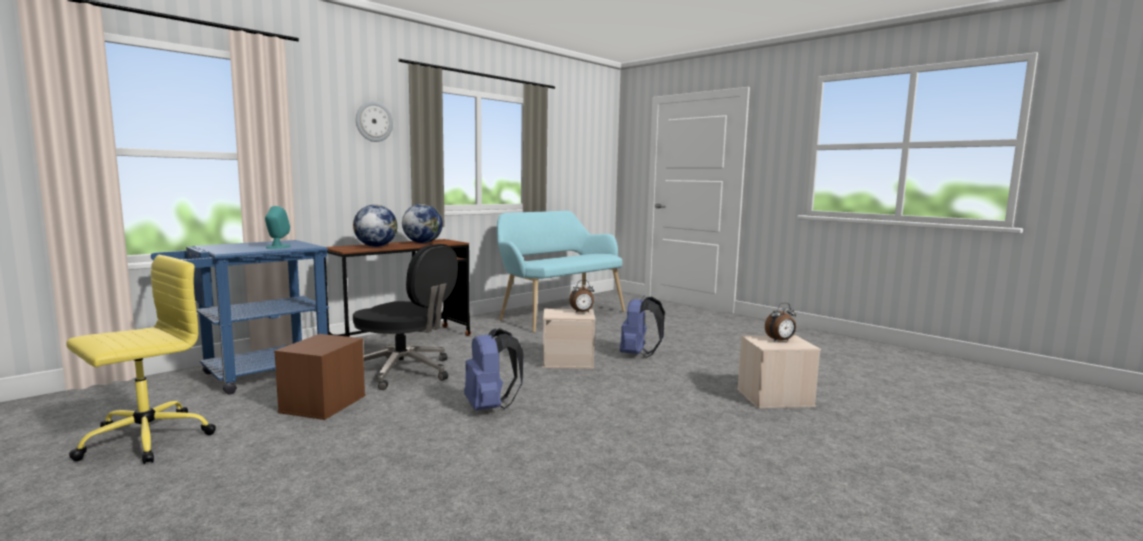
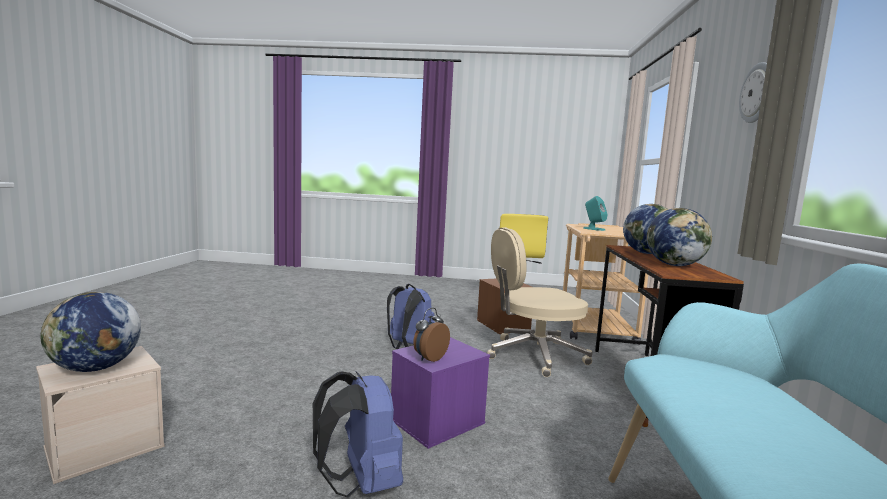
camera: 140 degrees right, 0 degrees up
blue cart [151,240,329,394] -> beige cart [563,223,648,345]
black office chair [353,244,458,390] -> beige office chair [487,227,592,377]
beige storage box [542,309,595,369] -> purple storage box [391,337,490,449]
alarm clock [765,303,796,342] -> globe [41,292,141,372]

